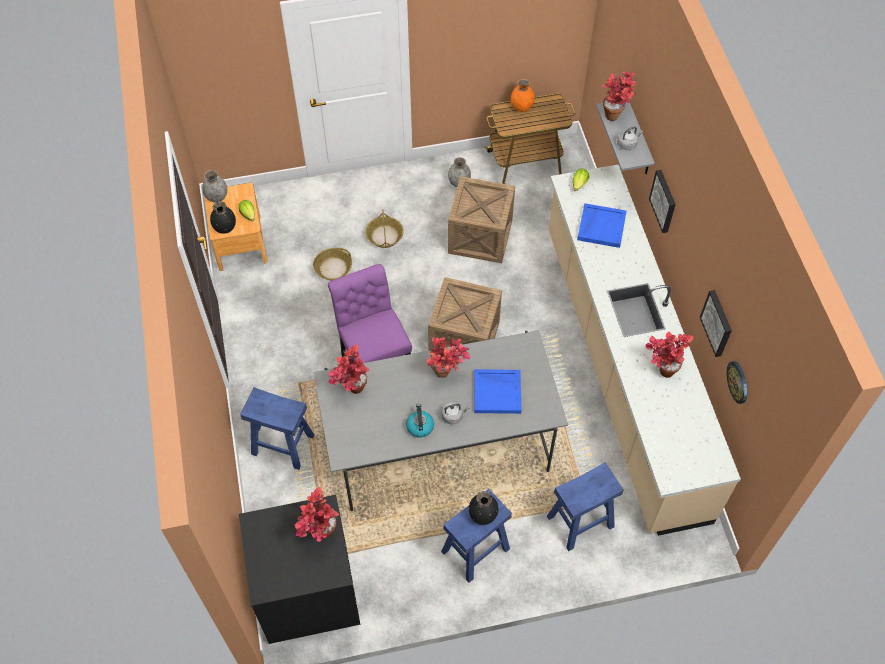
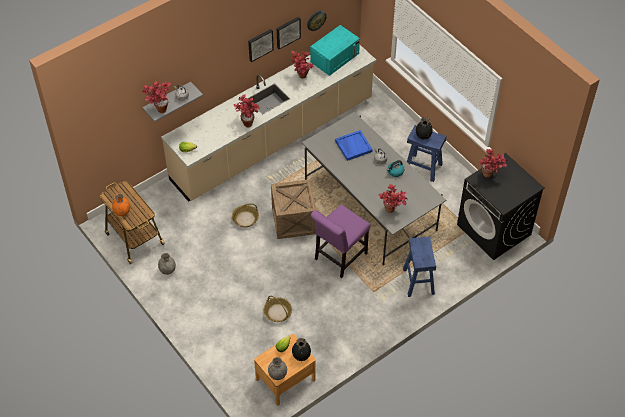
camera: 115 degrees left, 5 degrees down
basket [366,209,404,248] -> basket moved to [232,203,259,227]
potted plant [426,337,470,378] -> potted plant moved to [233,94,260,128]
crate [448,176,515,263] -> none
blue stool [547,463,624,551] -> none
blue tray [577,203,627,248] -> none
picture [649,170,676,233] -> picture moved to [248,29,274,62]
none -> turquoise microwave [310,25,360,76]

